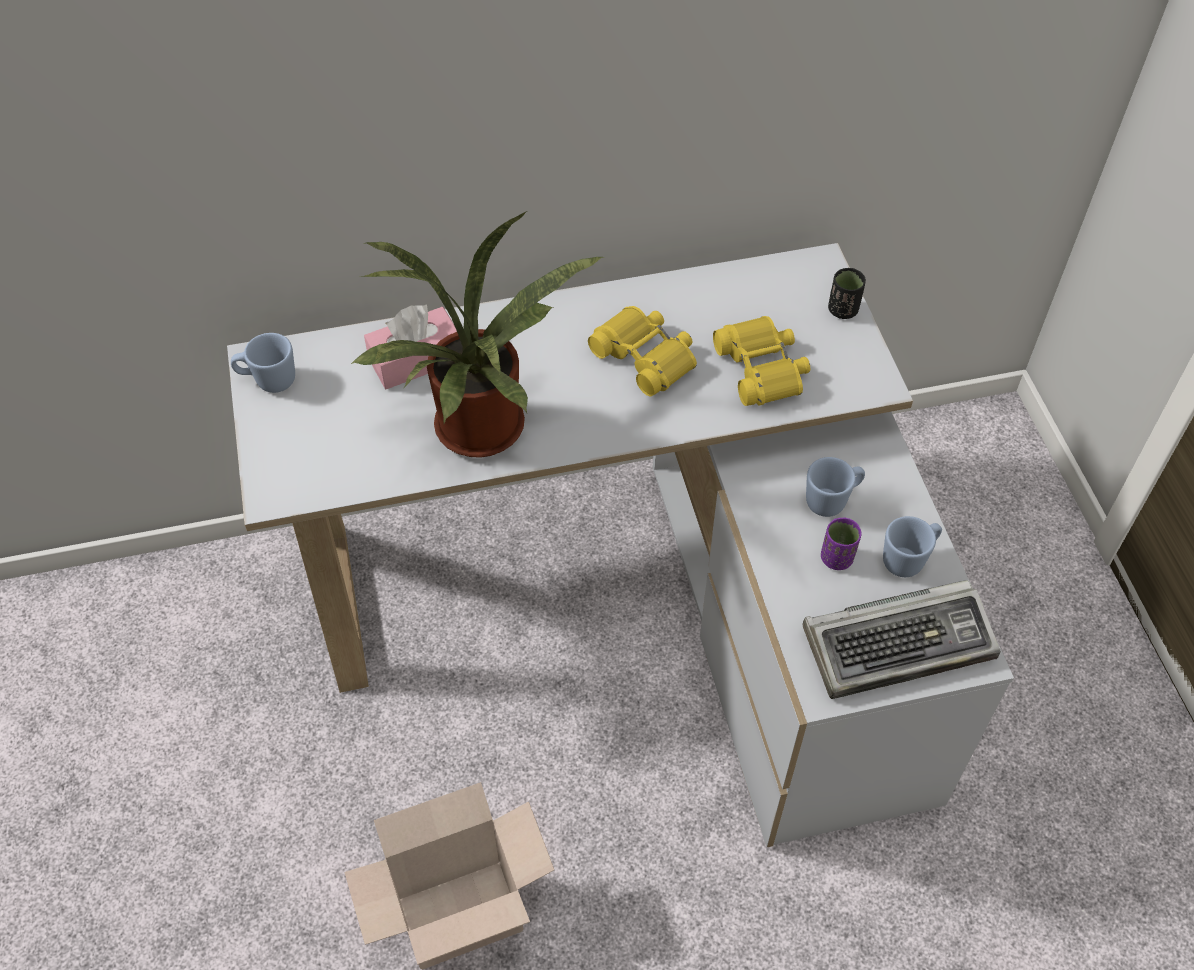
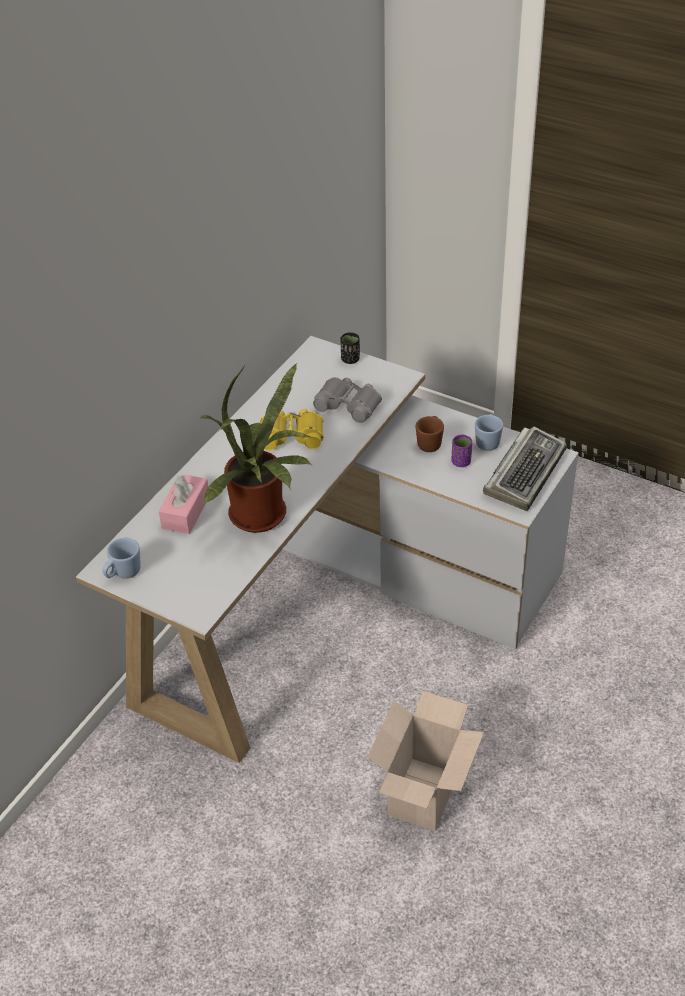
camera: 45 degrees left, 10 degrees down
yellow binoculars [713,316,810,406] -> grey binoculars [313,377,382,423]
blue mug [806,457,865,517] -> brown mug [416,416,444,452]

